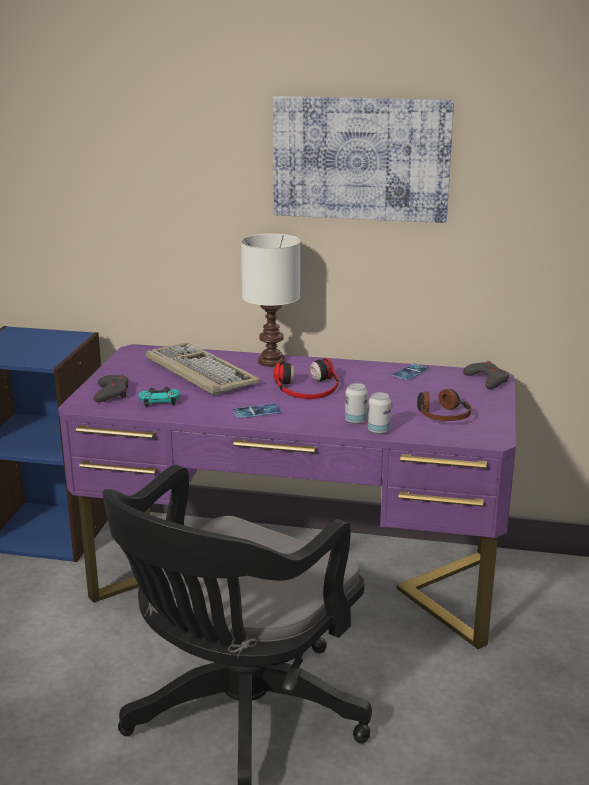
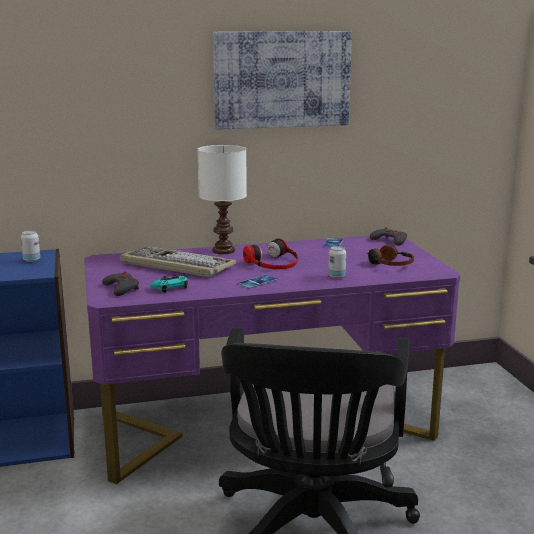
camera: 25 degrees left, 5 degrees down
can [368,392,391,434] -> can moved to [21,230,40,262]

